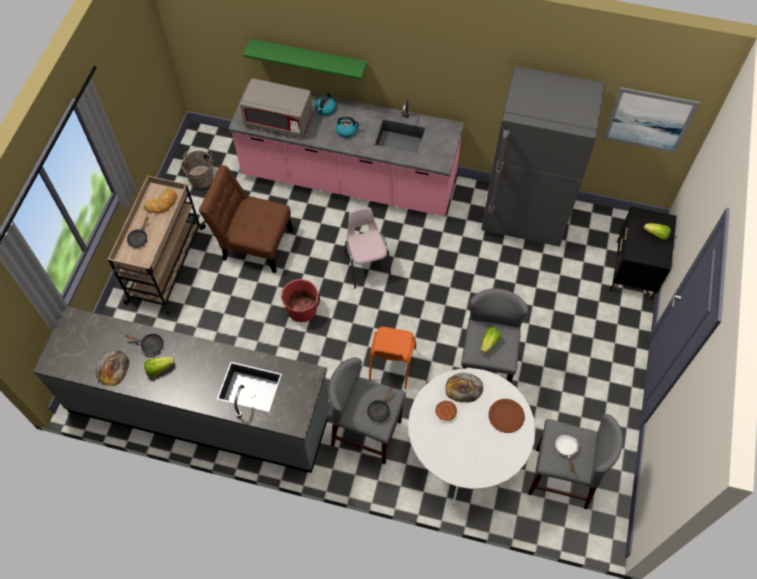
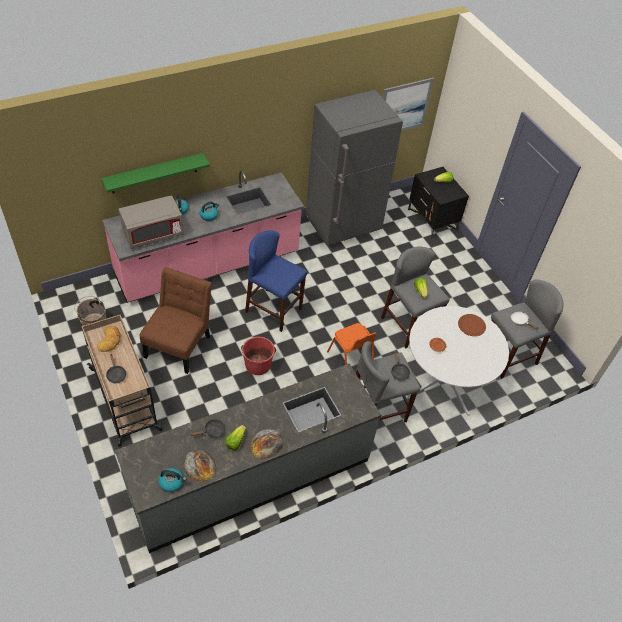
camera: 45 degrees left, 10 degrees down
brown chair [199,165,293,273] -> brown chair turned 135 degrees clockwise [140,267,212,374]
pink chair [344,207,391,288] -> blue stool [245,230,307,332]
bread [445,373,483,402] -> bread moved to [250,429,284,459]
none -> kettle [159,468,187,492]

